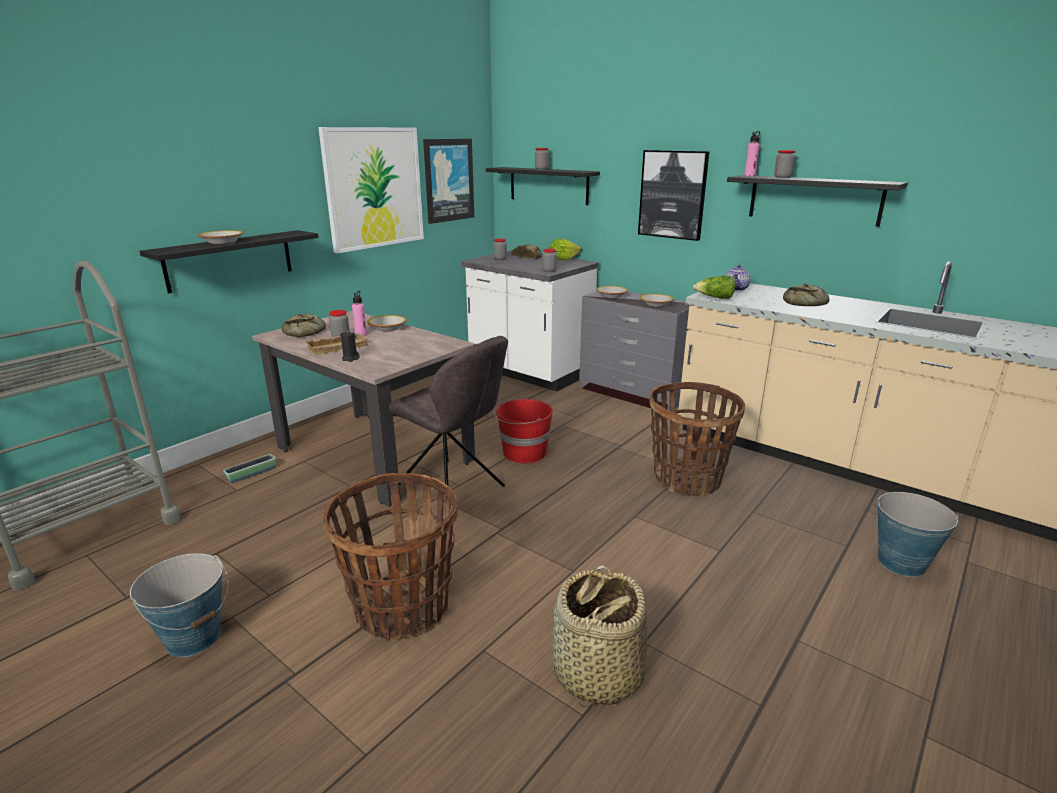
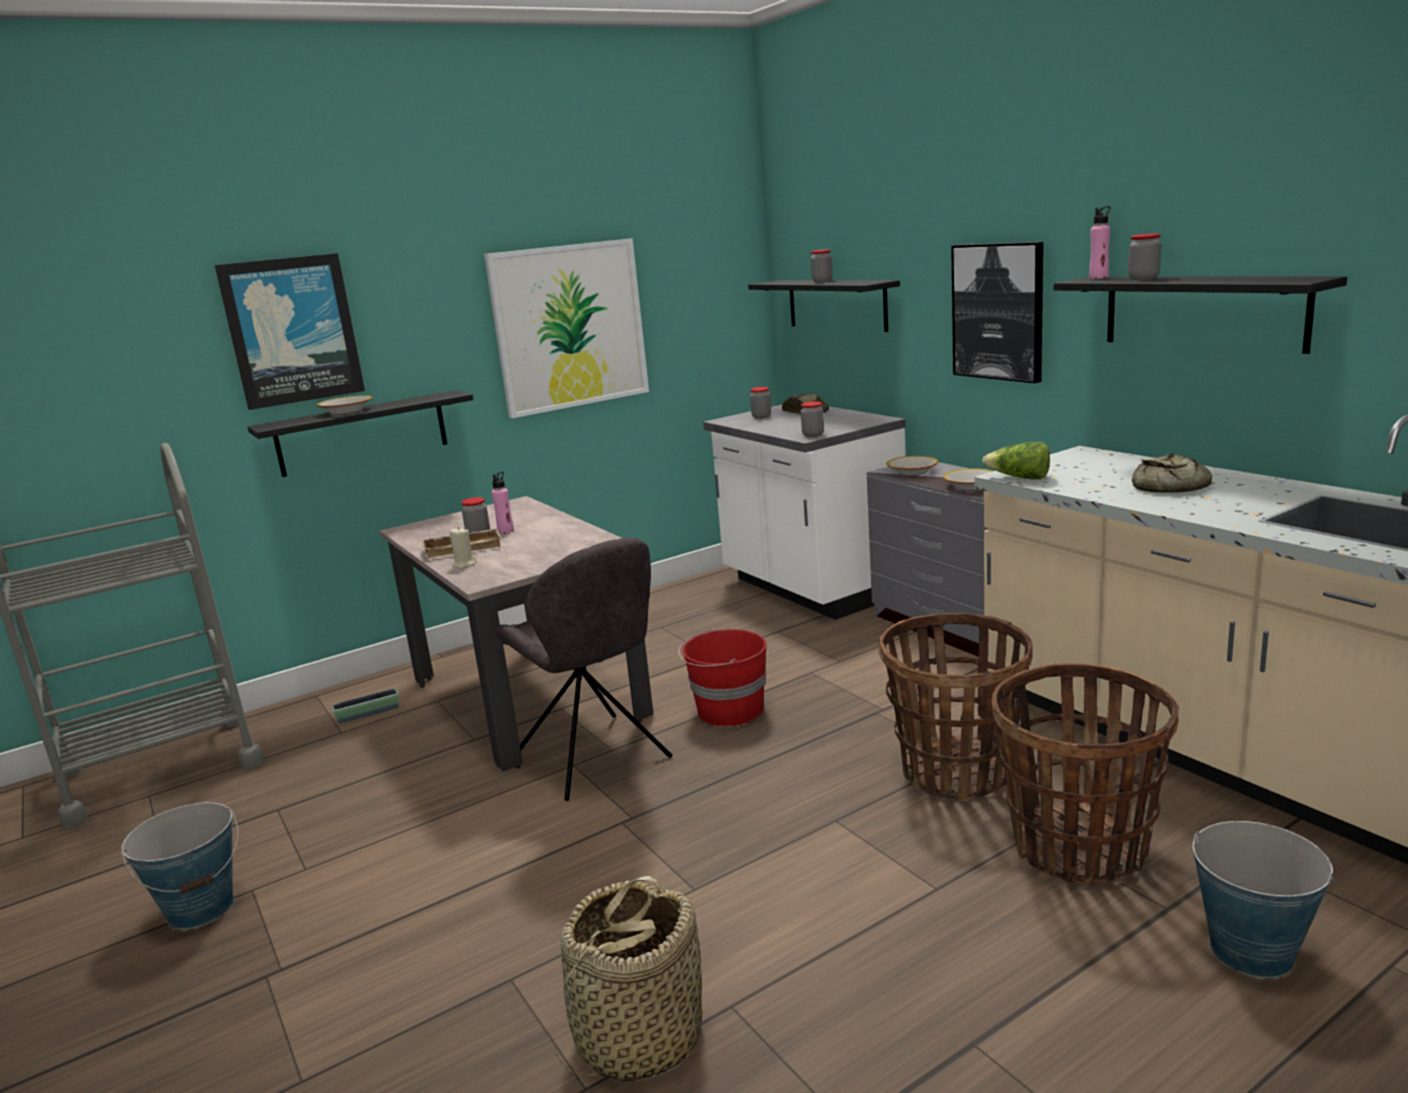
camera: 20 degrees right, 5 degrees down
bread [282,314,326,337] -> none
basket [323,473,458,639] -> basket moved to [991,663,1180,884]
black candle [341,331,360,362] -> beige candle [450,527,477,569]
bowl [367,315,407,331] -> none
picture [423,139,474,224] -> picture moved to [215,253,365,410]
lettuce [549,239,581,260] -> none
teapot [726,265,751,291] -> none

